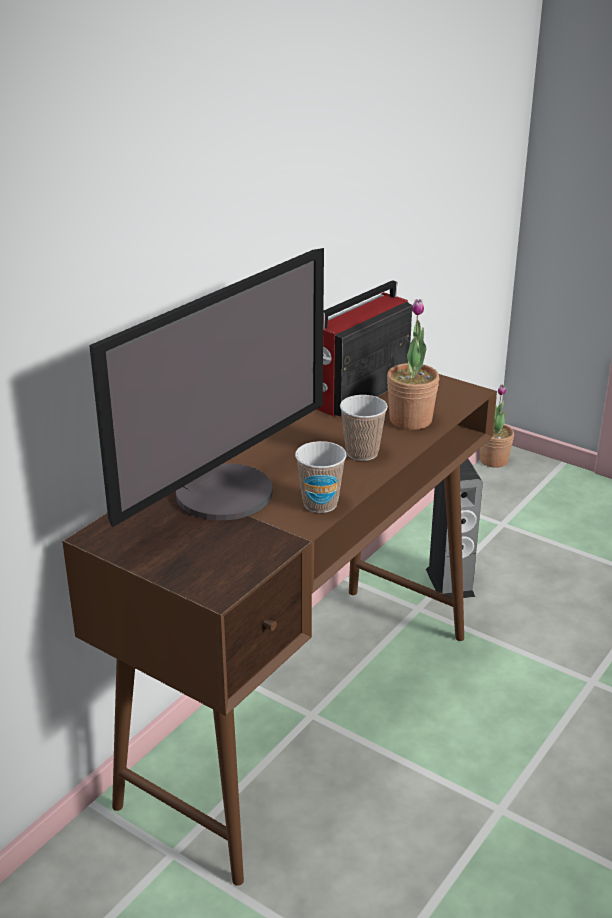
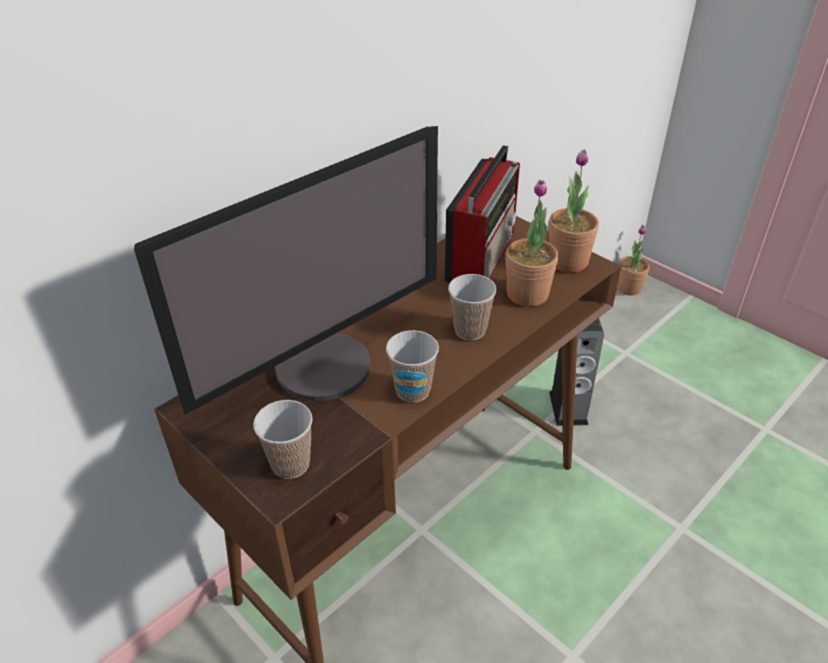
camera: 10 degrees right, 10 degrees up
radio [317,280,412,416] -> radio turned 150 degrees clockwise [445,145,520,284]
none -> cup [253,400,313,479]
none -> potted plant [549,149,599,273]

